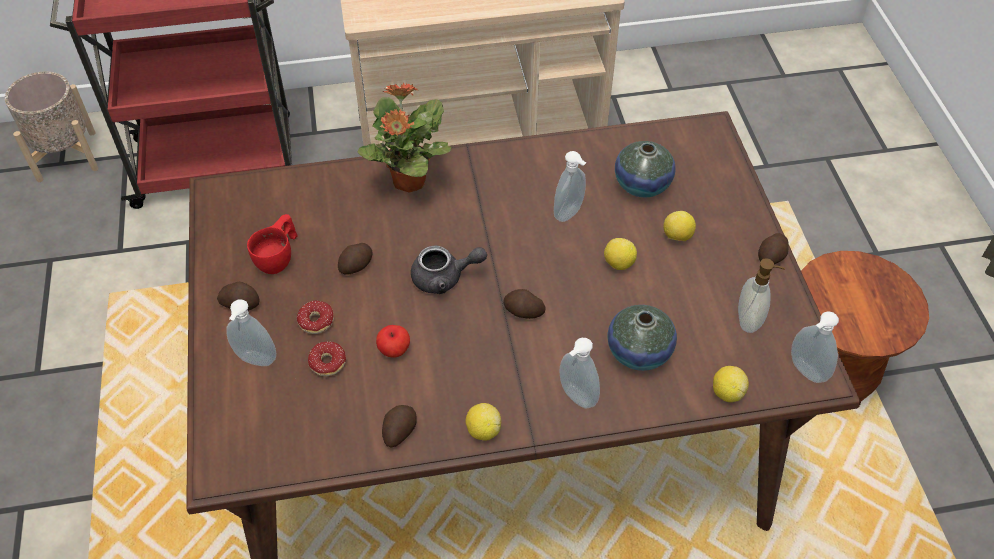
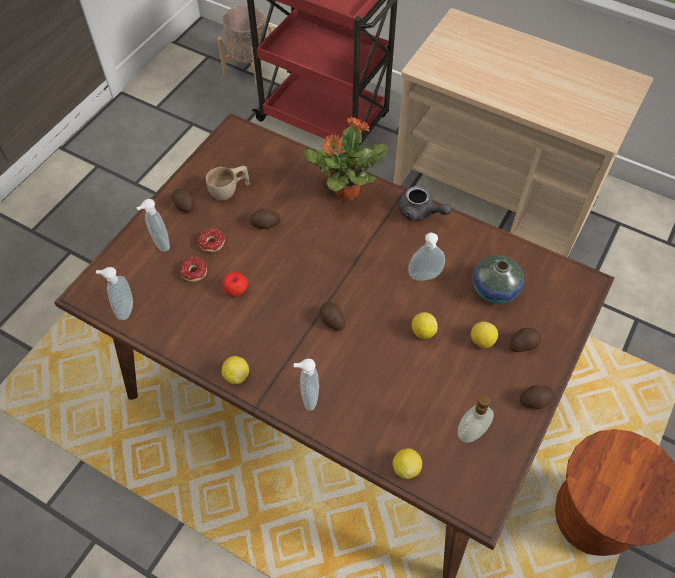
camera: 40 degrees right, 5 degrees up
red cup [247,214,297,274] -> beige cup [206,166,250,201]
potato [382,405,417,448] -> potato moved to [509,328,541,352]
grey teapot [411,245,487,294] -> grey teapot moved to [398,186,451,221]
vase [608,305,677,371] -> none
soap dispenser [791,311,839,383] -> soap dispenser moved to [96,267,133,320]

